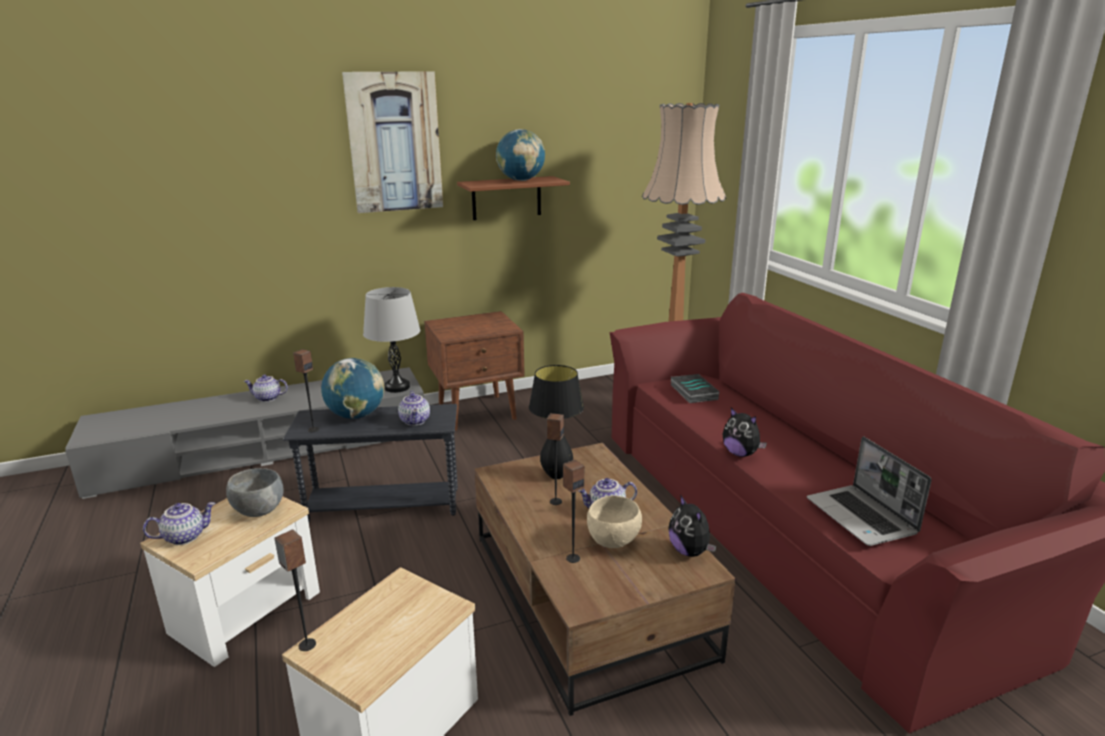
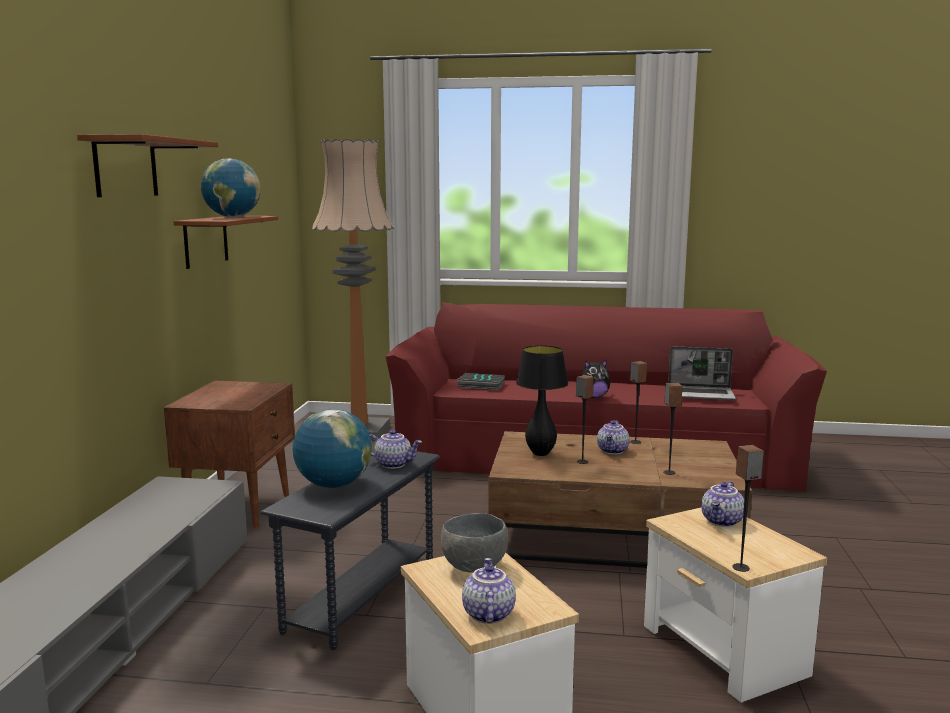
camera: 60 degrees left, 10 degrees down
teapot [244,374,288,402] -> teapot moved to [701,481,744,527]
speaker [293,349,319,432] -> speaker moved to [630,361,647,444]
picture [342,71,443,213] -> brown shelf [77,134,218,197]
grey table lamp [363,287,420,393] -> none
beige bowl [587,495,642,548] -> none
plush toy [668,495,716,557] -> none

